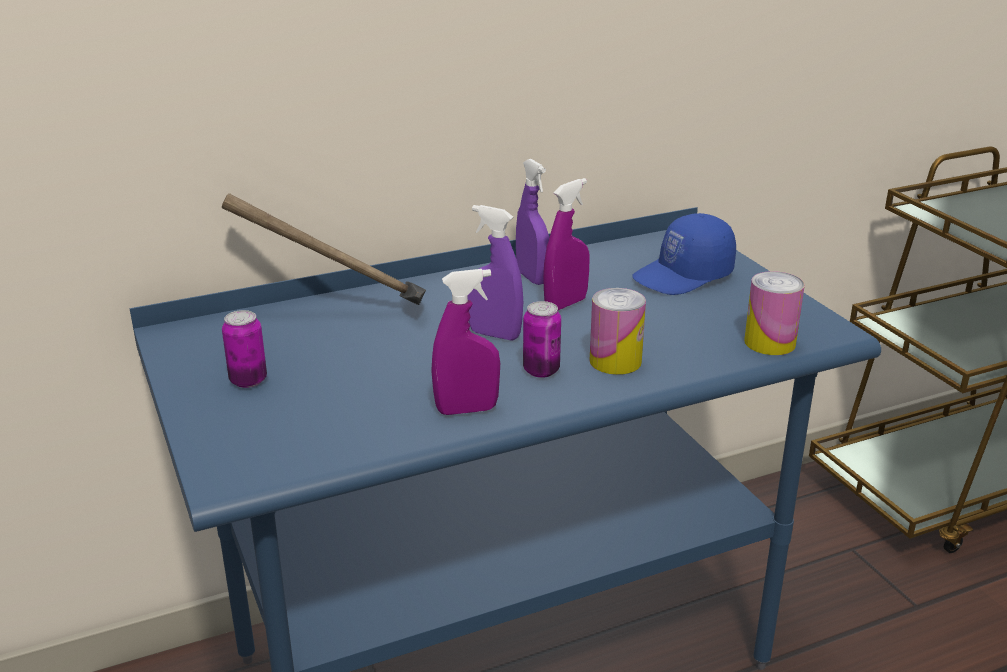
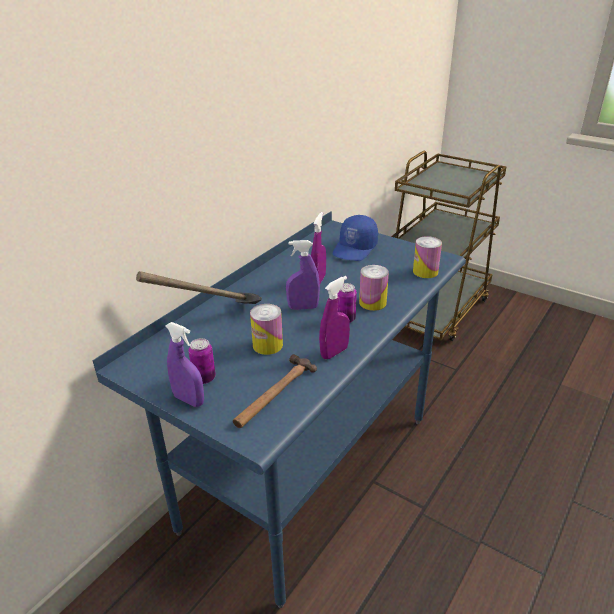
camera: 30 degrees left, 5 degrees up
purple spray bottle [516,159,549,285] -> purple spray bottle moved to [166,322,204,407]
none -> hammer [233,354,317,428]
none -> can [250,304,283,355]

